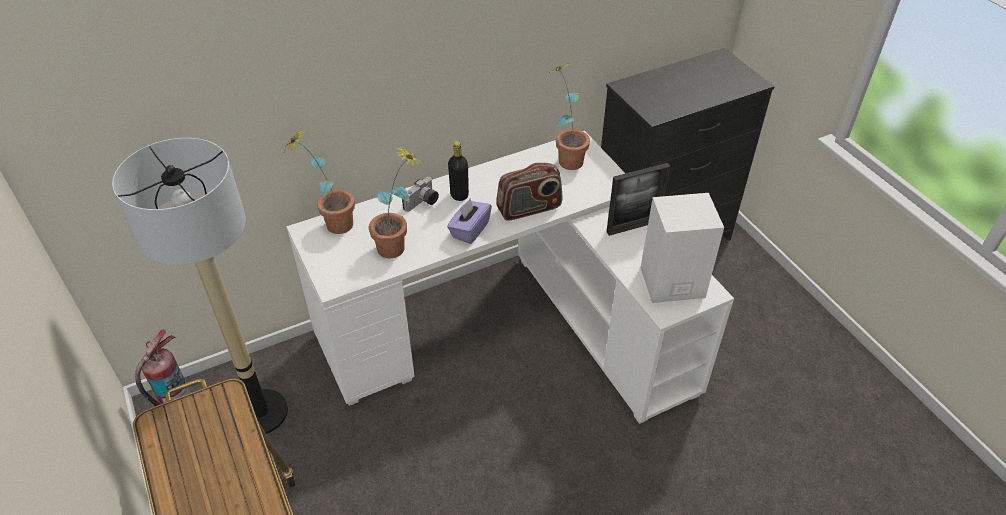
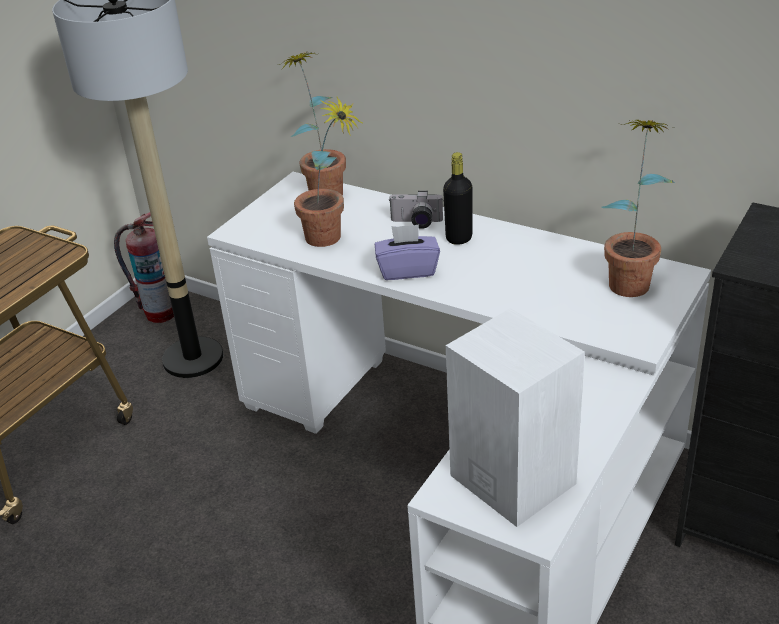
camera: 60 degrees right, 10 degrees down
radio [496,162,563,221] -> none
picture frame [606,163,671,236] -> none

